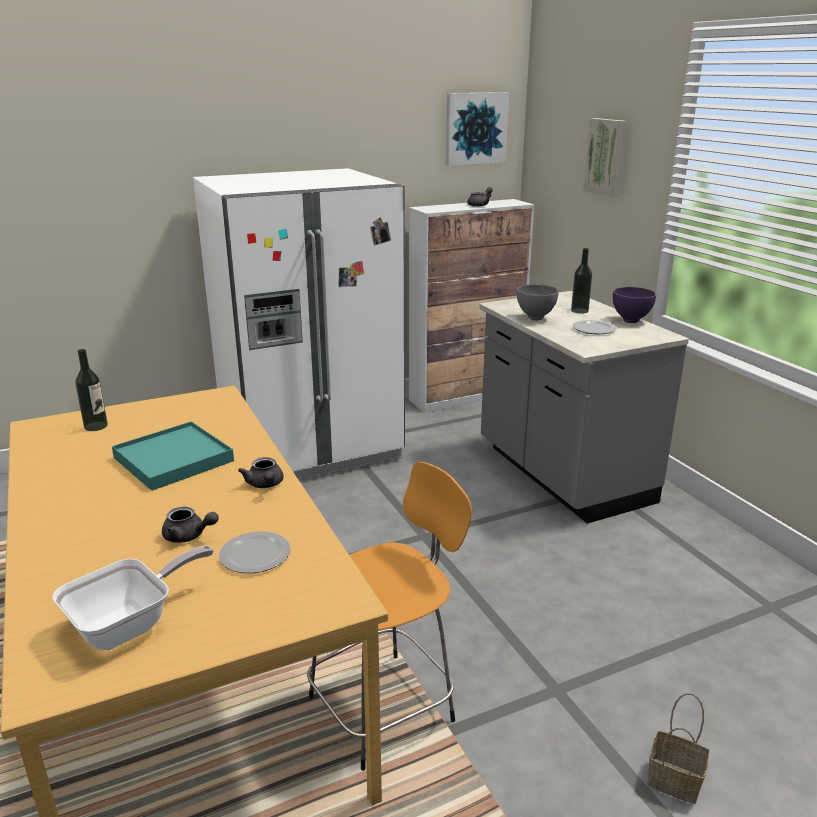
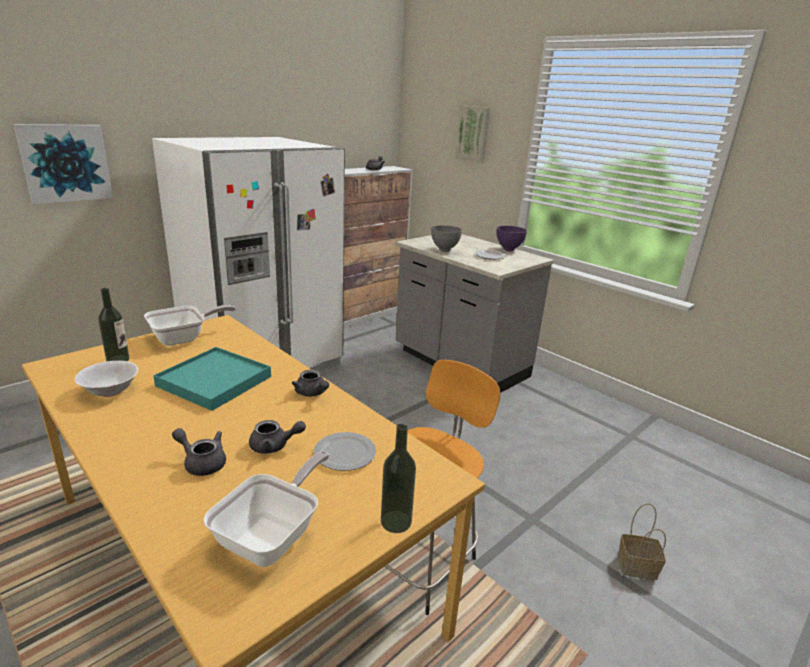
camera: 20 degrees left, 0 degrees up
picture [446,92,509,166] -> picture moved to [13,124,113,204]
bottle [571,248,592,314] -> bottle moved to [381,424,416,533]
none -> white bowl [74,361,139,397]
none -> frying pan [144,305,236,346]
none -> grey teapot [172,428,226,476]

